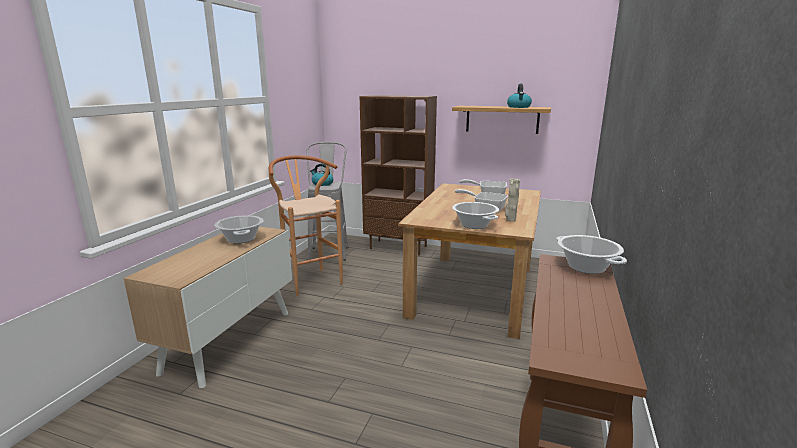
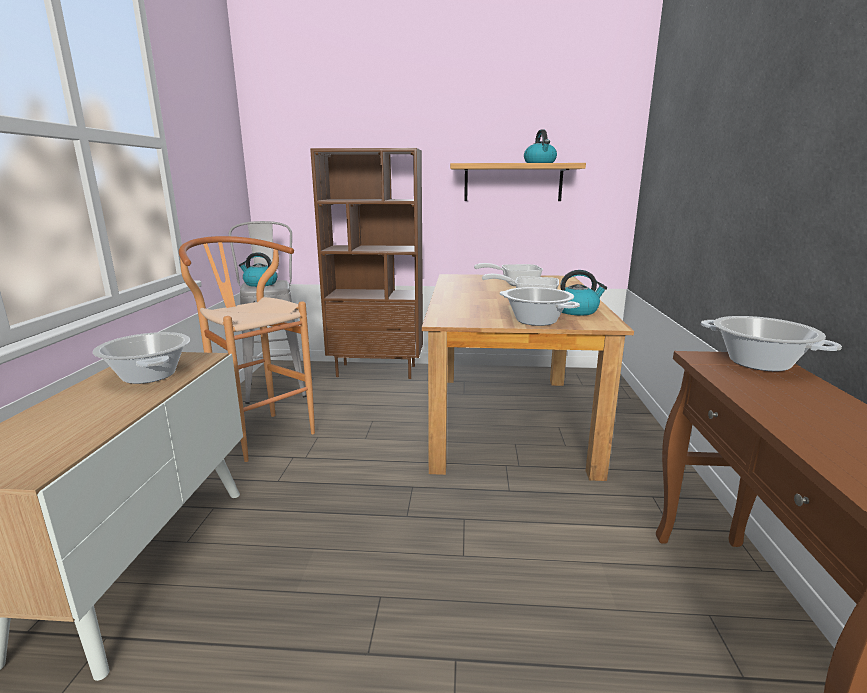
camera: 15 degrees left, 0 degrees up
beige vase [505,178,520,221] -> kettle [560,270,607,315]

